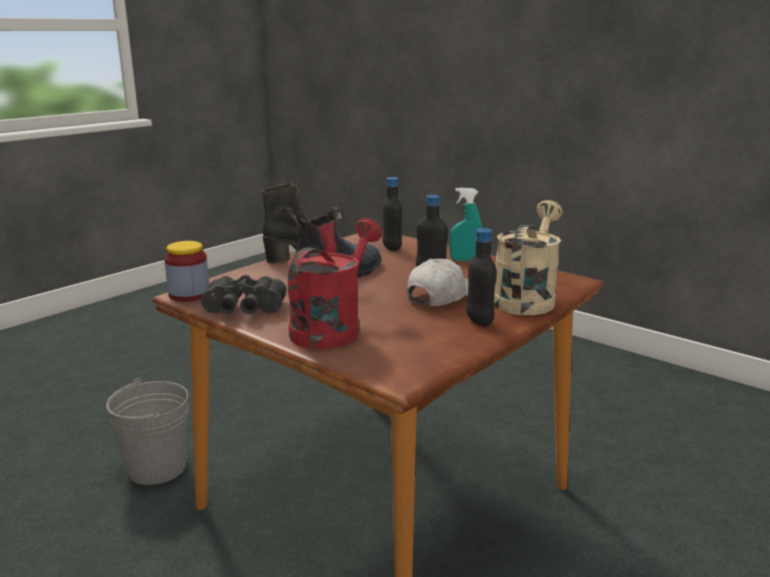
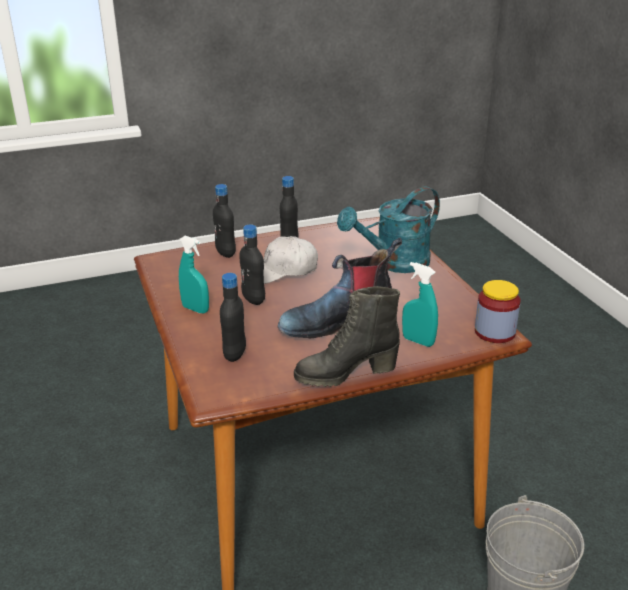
camera: 150 degrees left, 10 degrees up
black binoculars [201,275,287,314] -> none
red watering can [288,218,382,349] -> turquoise watering can [337,187,440,273]
beige watering can [494,200,563,315] -> black bottle [213,184,236,258]
none -> turquoise spray bottle [402,262,438,347]

